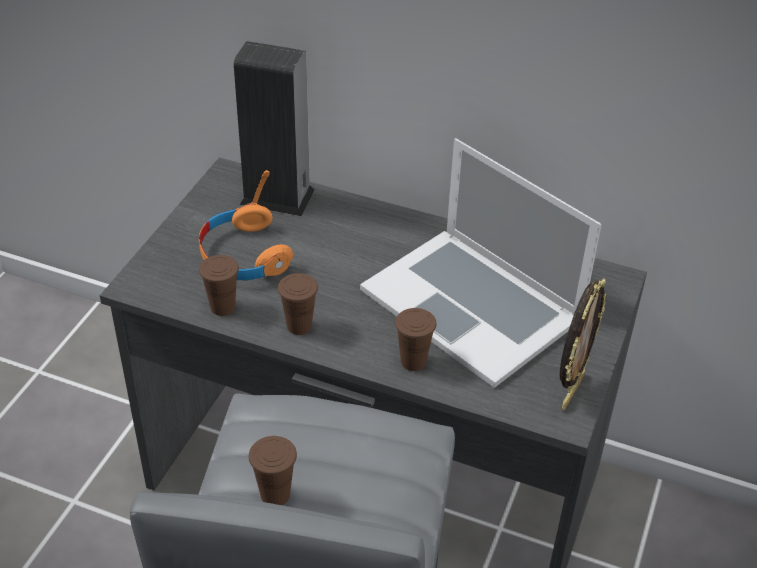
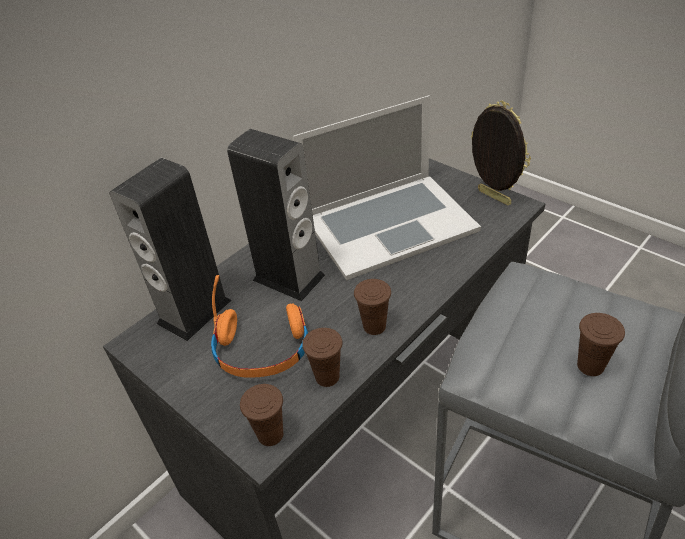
camera: 65 degrees left, 0 degrees up
brown cup [395,308,437,371] -> brown cup moved to [240,384,283,446]
none -> speaker [227,129,325,301]

